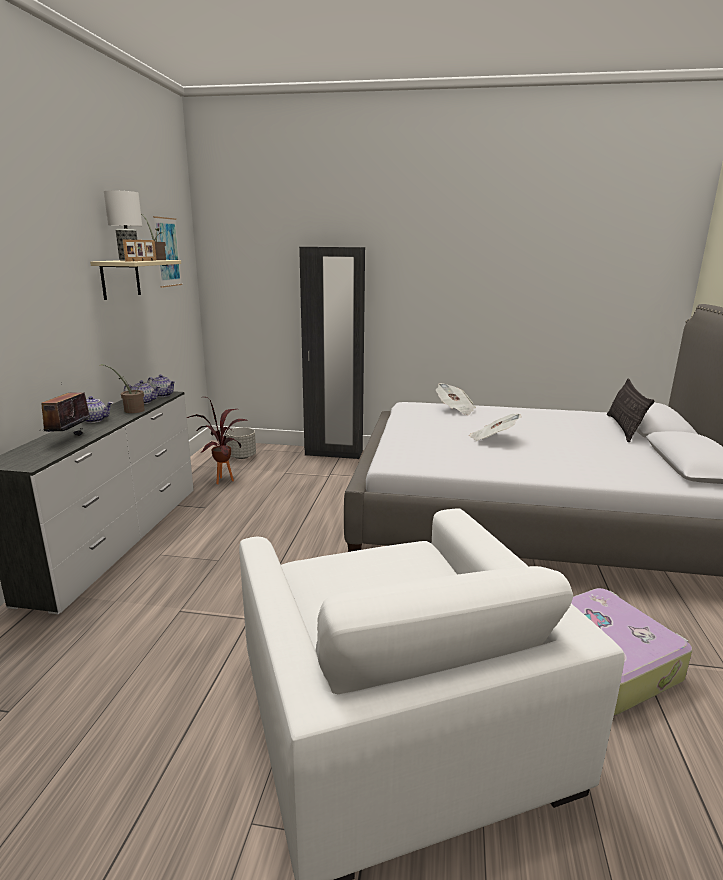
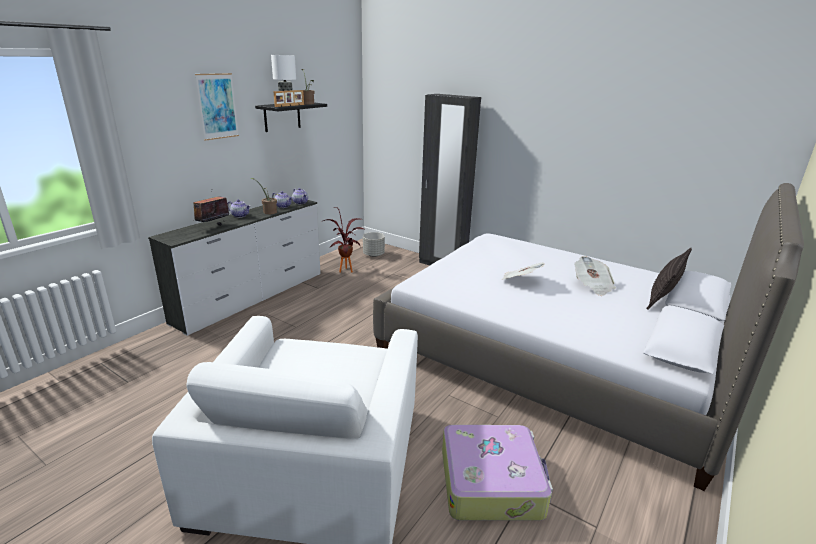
camera: 25 degrees right, 5 degrees up
beige shelf [90,260,181,300] -> black shelf [255,103,327,132]
picture [153,216,182,288] -> picture moved to [195,73,239,141]
newspaper [436,383,476,415] -> newspaper moved to [574,256,616,296]

